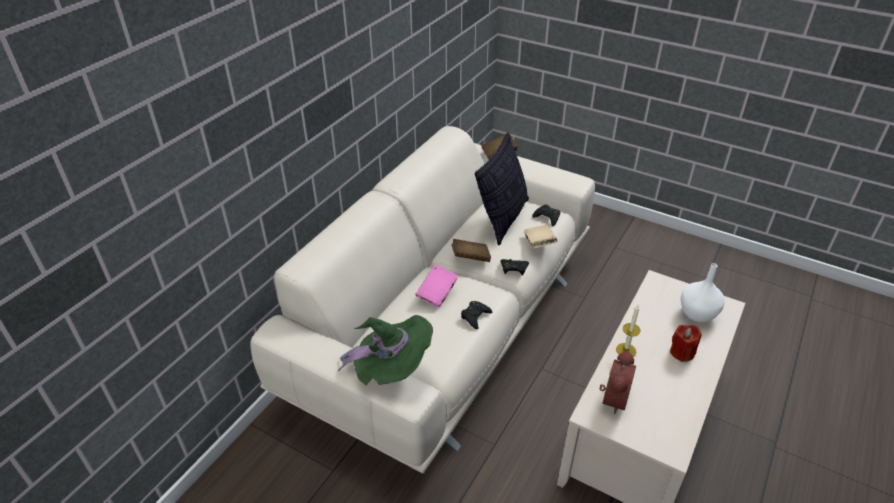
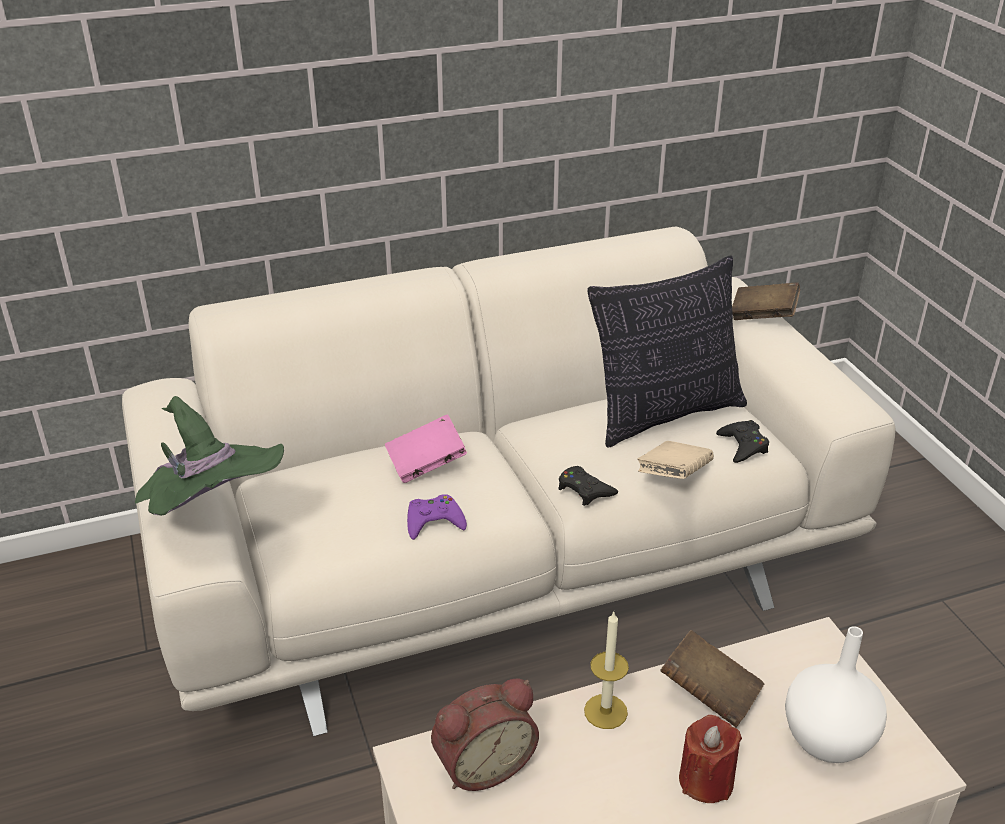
camera: 40 degrees right, 5 degrees down
brown book [451,239,491,262] -> brown book moved to [661,630,764,728]
black game controller [461,301,493,330] -> purple game controller [407,494,467,540]

